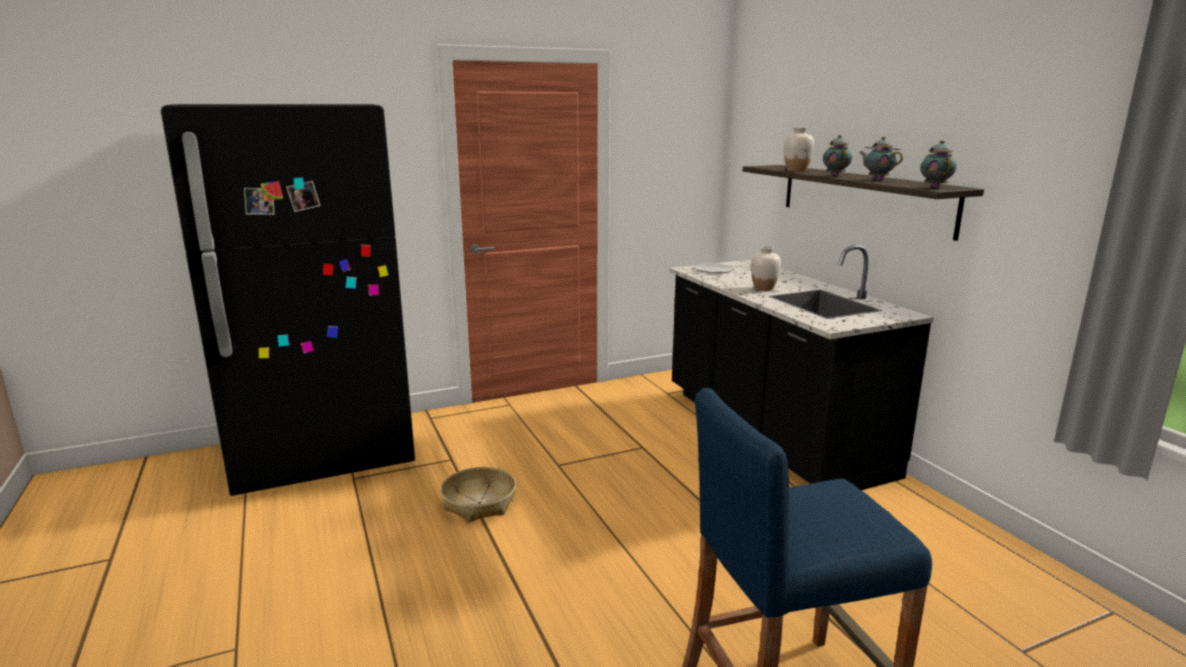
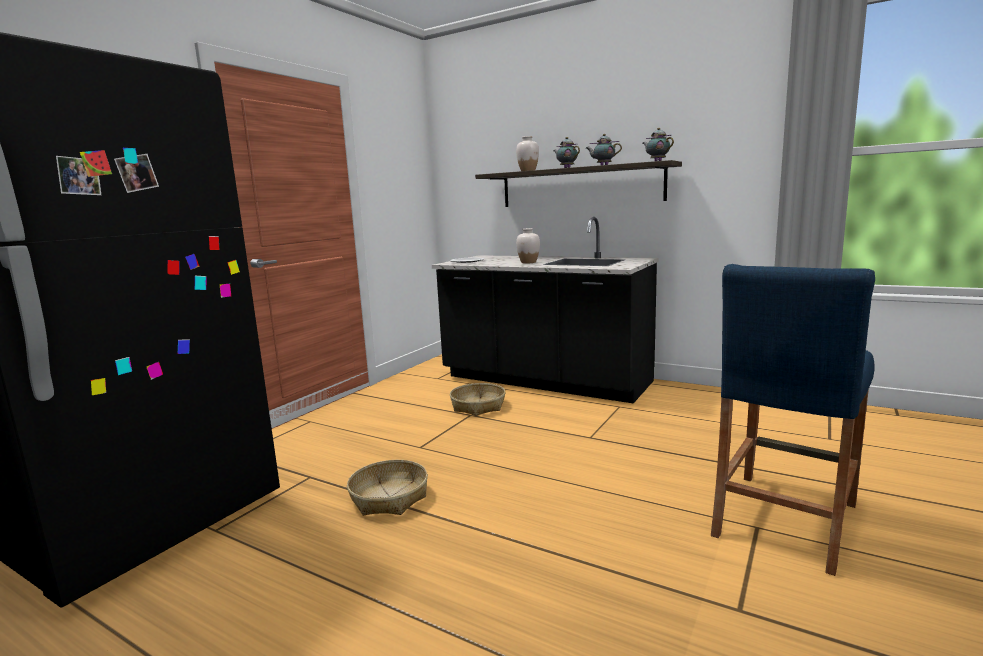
camera: 35 degrees left, 5 degrees down
none -> basket [450,383,506,416]

